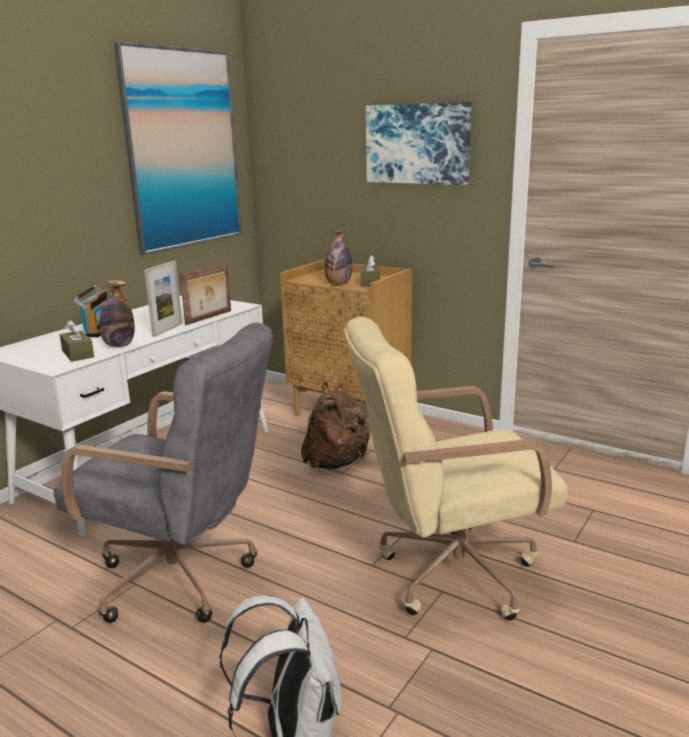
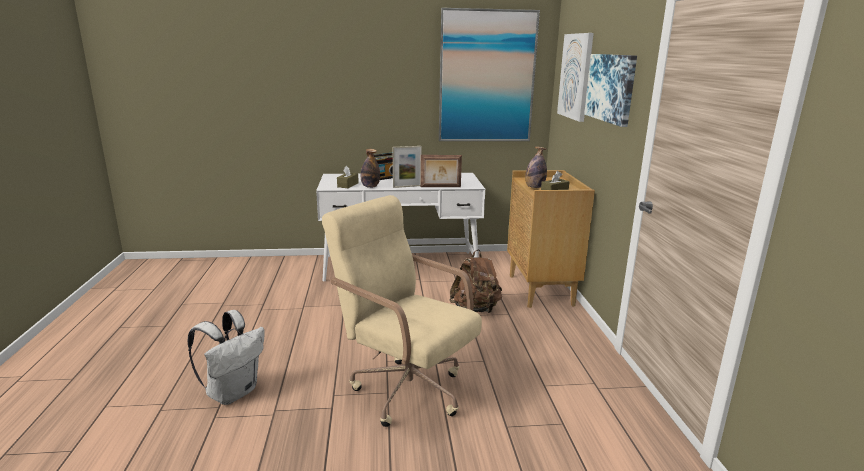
camera: 50 degrees right, 0 degrees up
grey office chair [54,323,274,623] -> none
none -> picture [557,33,594,122]

